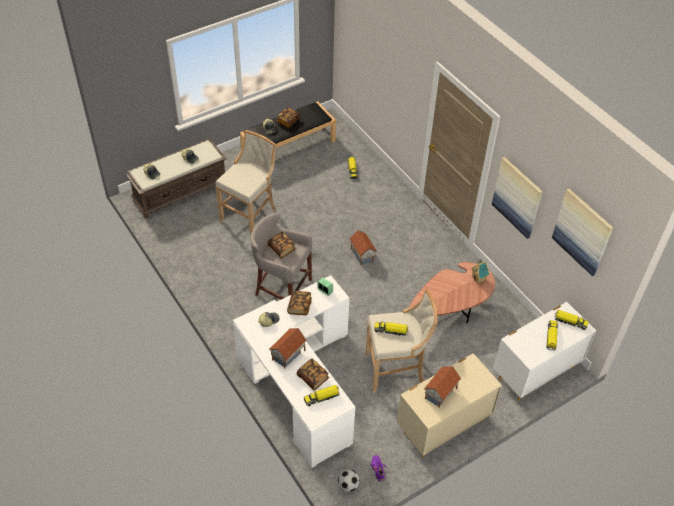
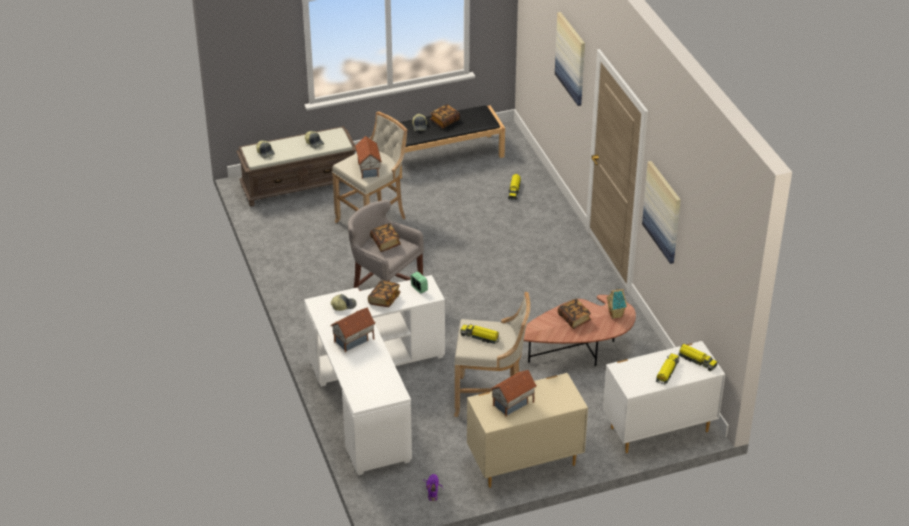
camera: 15 degrees right, 10 degrees down
book [297,358,329,390] -> book moved to [558,298,591,329]
toy truck [304,385,339,406] -> none
football [338,469,360,492] -> none
toy house [349,230,377,265] -> toy house moved to [355,136,382,179]
picture [552,189,613,276] -> picture moved to [555,12,585,106]

